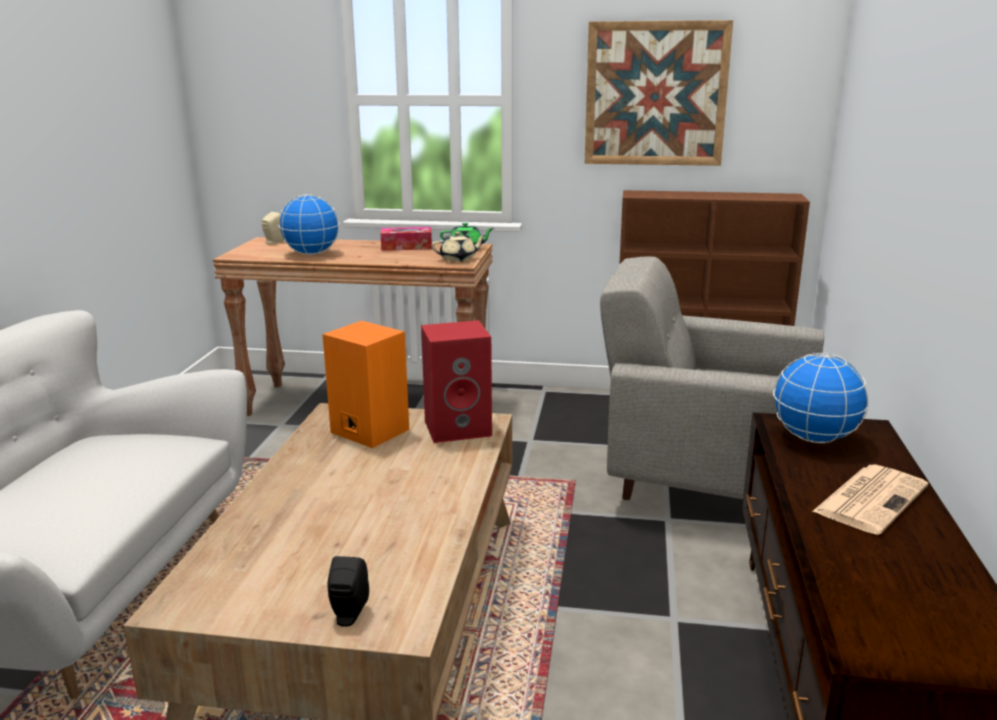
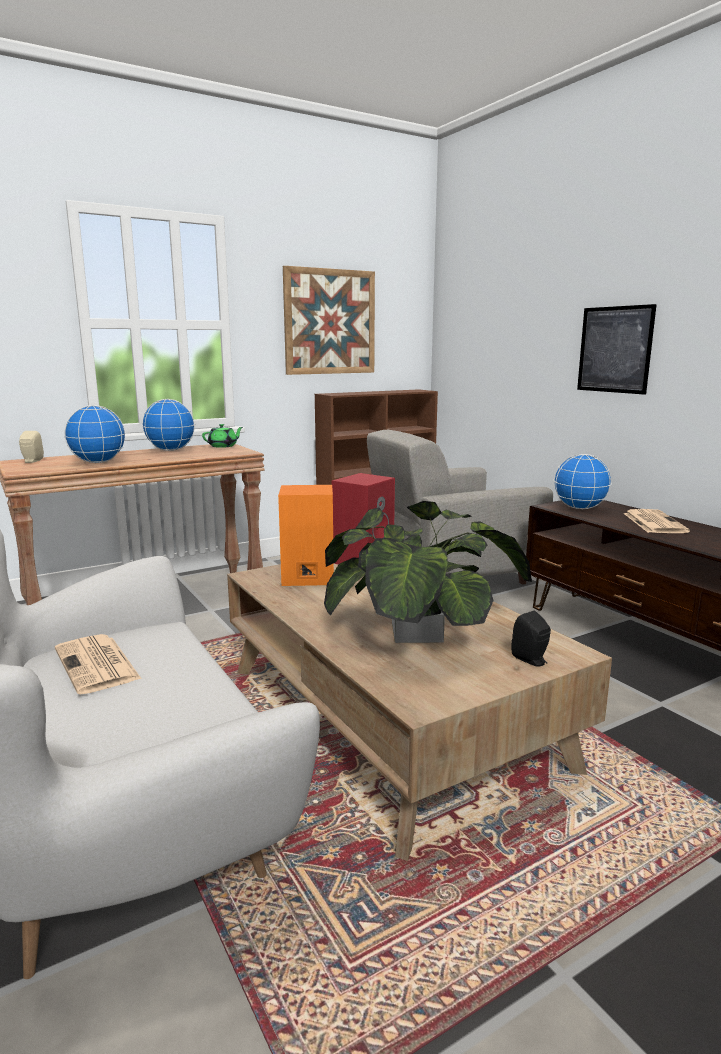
camera: 40 degrees left, 5 degrees down
tissue box [380,227,432,251] -> globe [142,399,195,451]
beige teapot [432,231,487,262] -> none
none -> newspaper [55,634,141,695]
none -> potted plant [324,501,532,643]
none -> picture [577,304,657,395]

